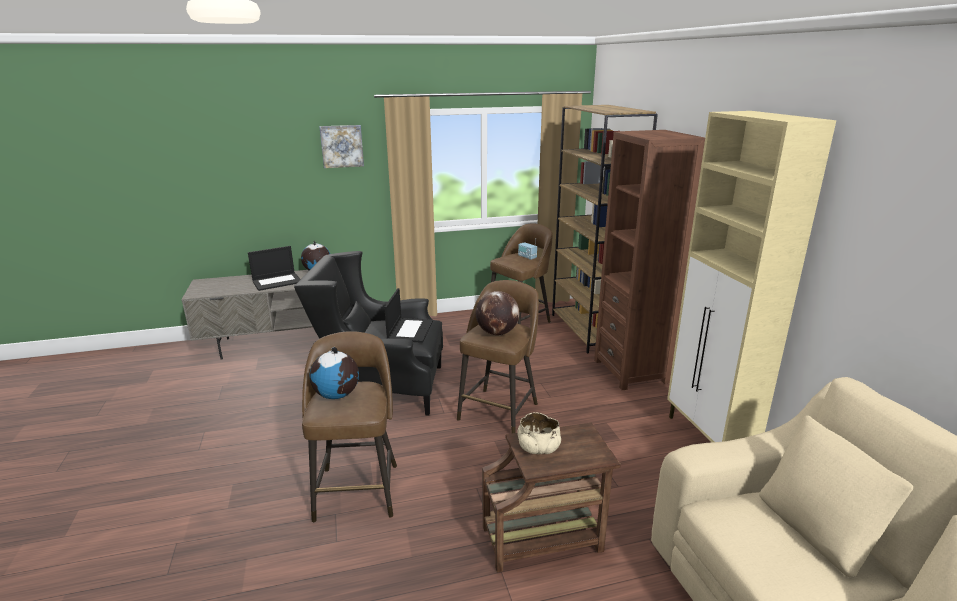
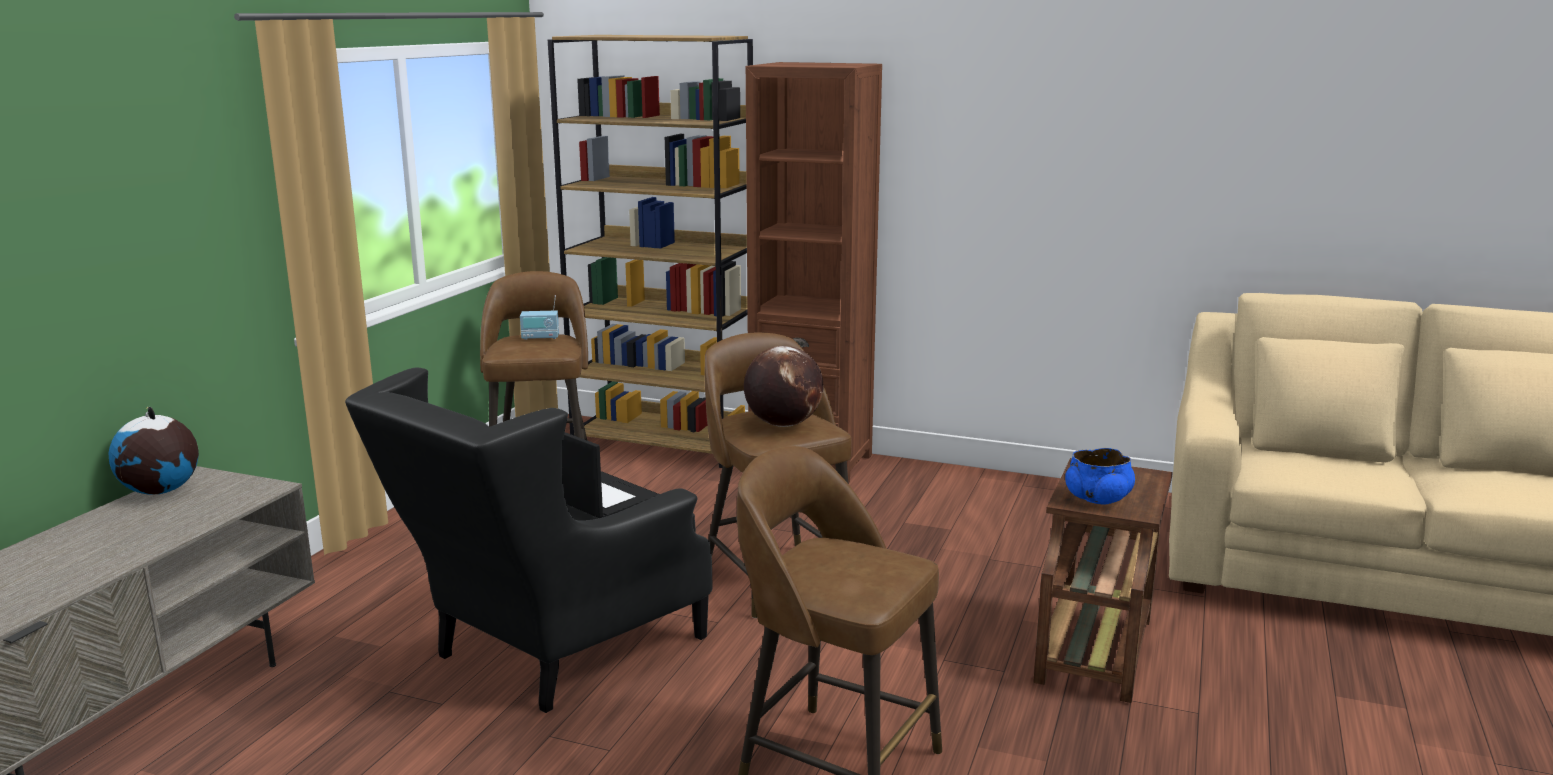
camera: 55 degrees left, 5 degrees down
laptop [248,246,301,291] -> none
globe [309,347,359,399] -> none
picture [319,125,364,168] -> none
beige bowl [517,412,561,454] -> blue bowl [1065,448,1135,505]
beige cabinet [667,111,836,442] -> none

